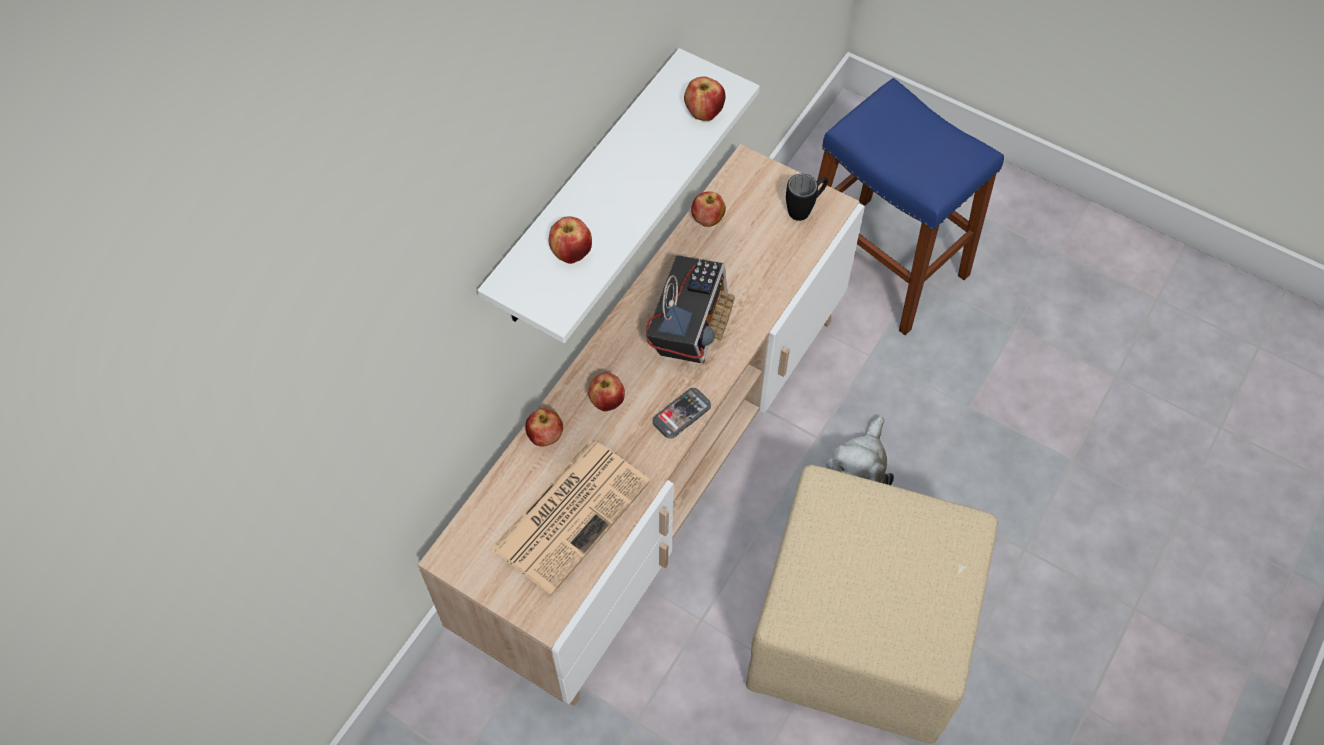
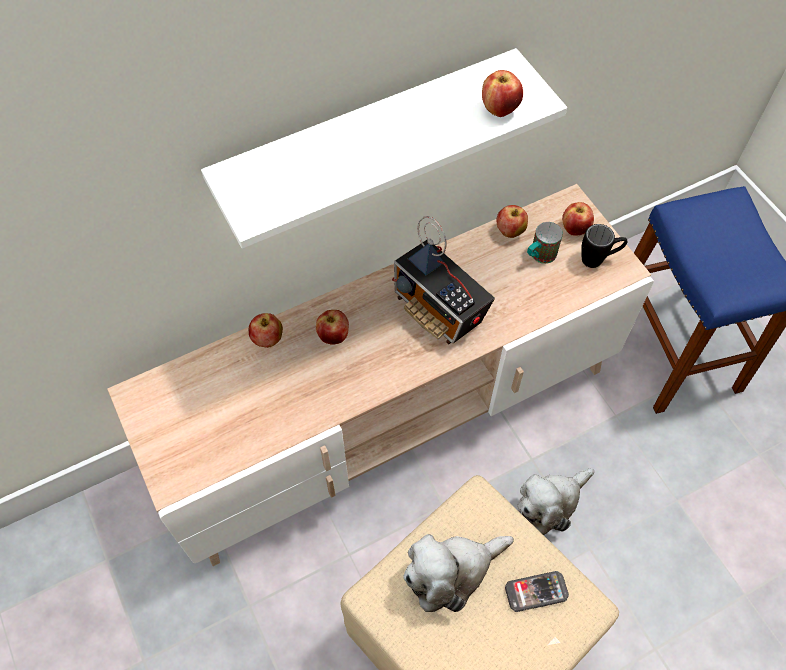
camera: 30 degrees right, 0 degrees up
newspaper [490,440,650,595] -> none
apple [548,216,592,264] -> apple moved to [562,202,594,236]
radio [646,255,735,363] -> radio turned 90 degrees clockwise [392,216,495,344]
phone [652,388,711,438] -> phone moved to [505,571,569,612]
none -> plush toy [403,534,514,612]
none -> mug [527,222,563,264]

